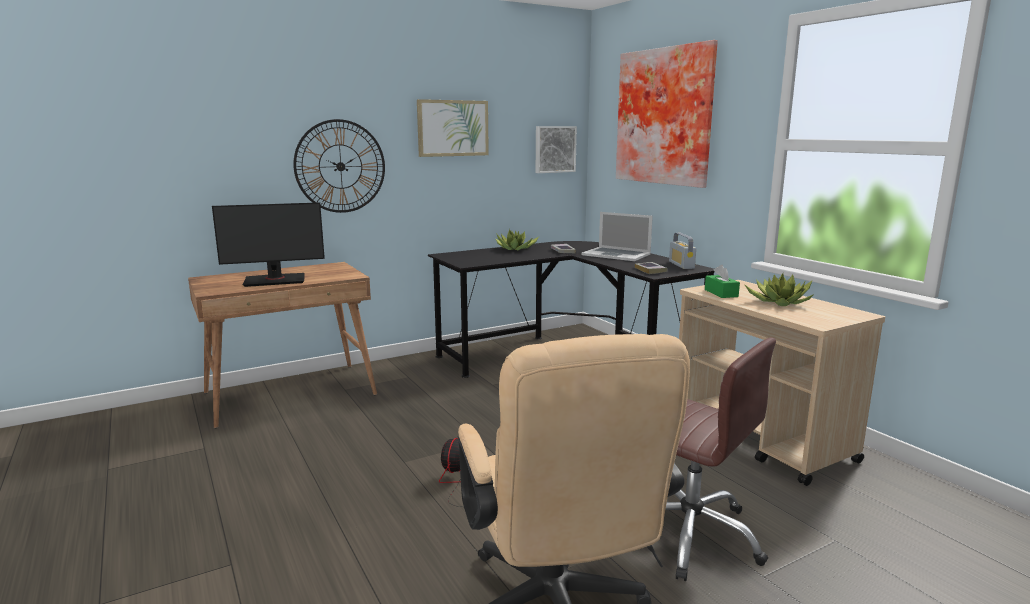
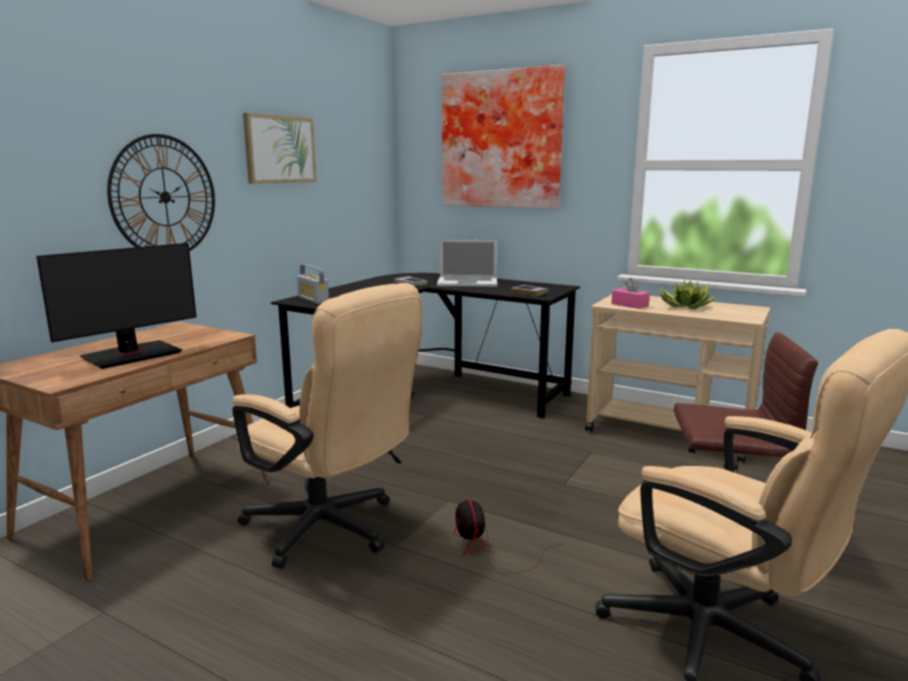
camera: 30 degrees left, 0 degrees up
potted plant [495,229,539,250] -> none
picture [536,126,577,173] -> none
radio [669,233,696,269] -> radio moved to [297,265,329,304]
green tissue box [705,265,740,298] -> pink tissue box [611,278,650,309]
none -> beige office chair [232,283,422,569]

